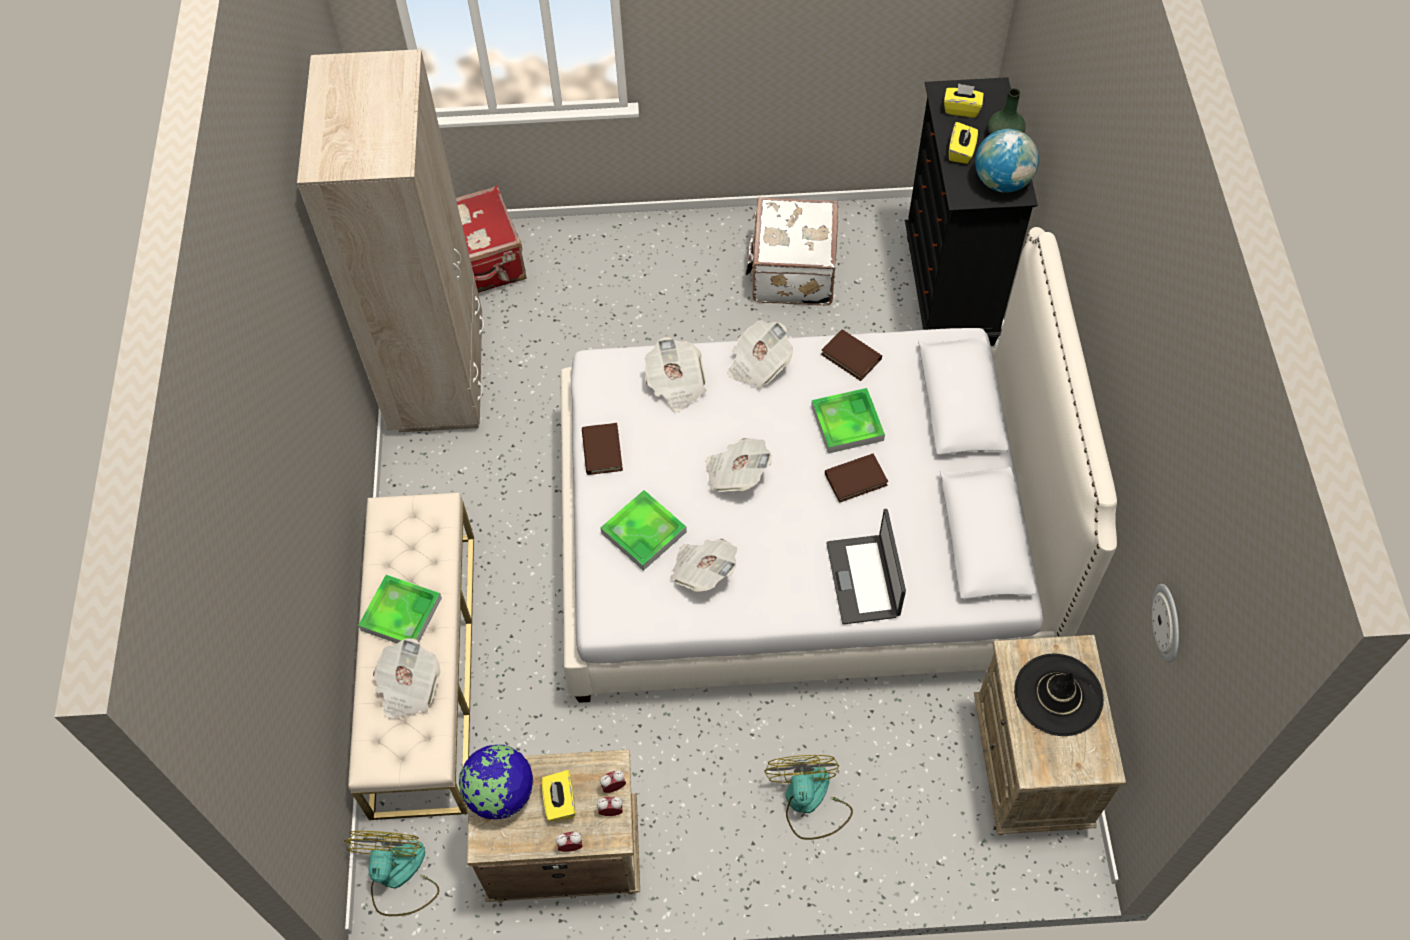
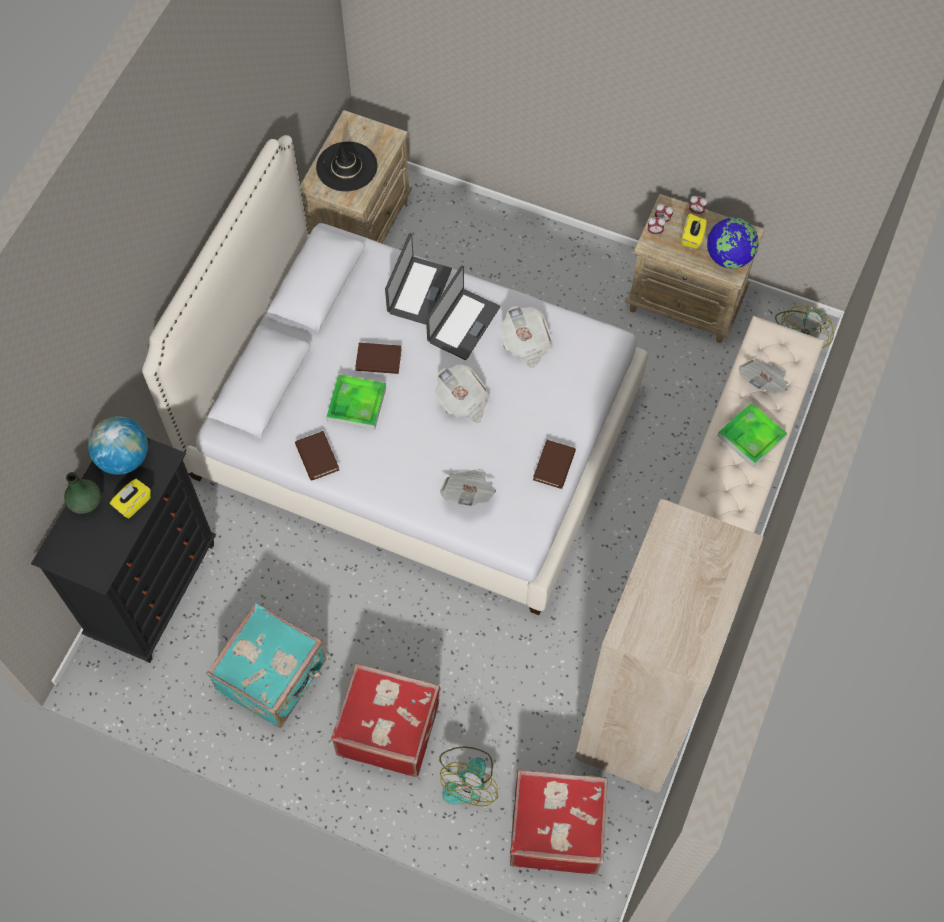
camera: 155 degrees left, 5 degrees up
tray [600,490,687,571] -> none
newspaper [727,320,793,389] -> none
white suitcase [746,197,838,305] -> turquoise suitcase [206,603,326,728]
fan [764,755,853,840] -> fan moved to [439,746,499,806]
yellow tissue box [944,83,984,118] -> none
wall clock [1152,584,1179,662] -> none
none -> red suitcase [331,663,441,777]
none -> laptop [426,265,500,360]

